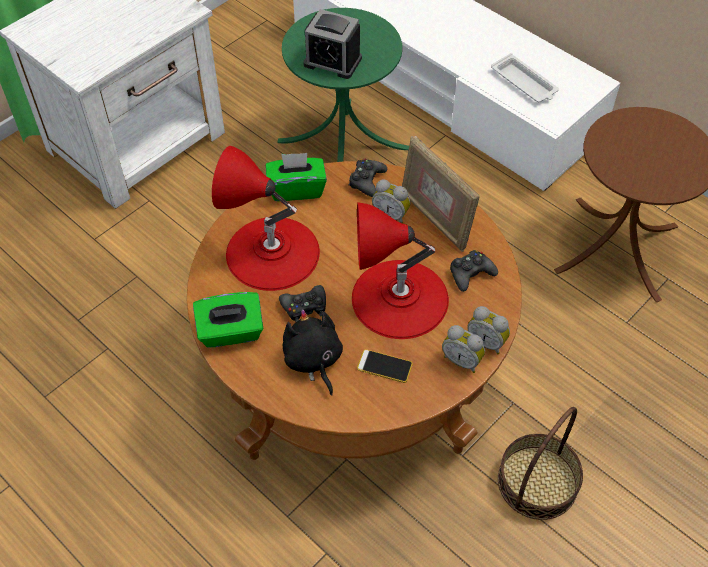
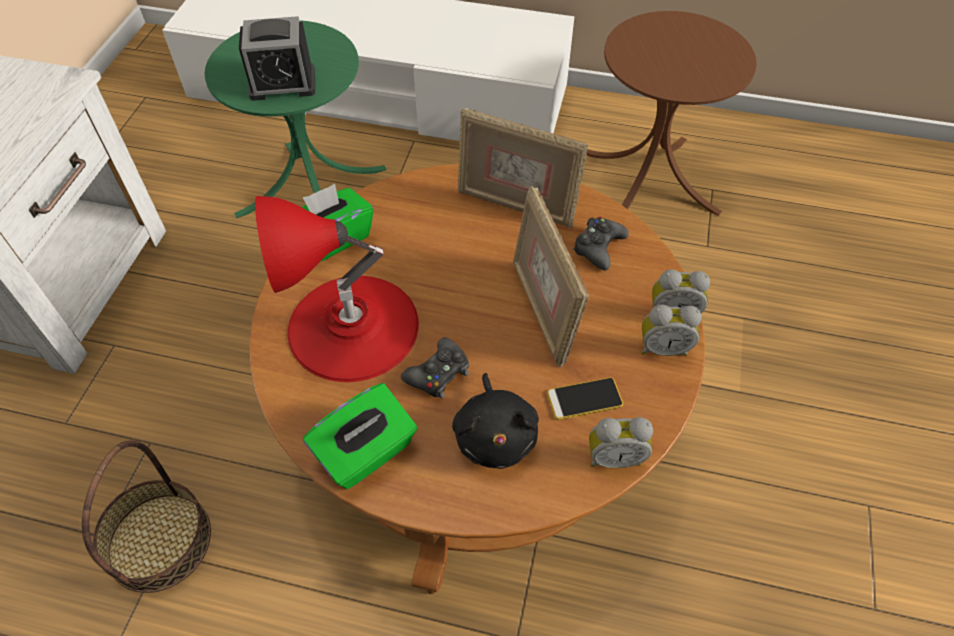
camera: 30 degrees left, 0 degrees up
black plush toy [283,309,343,396] -> black plush toy turned 135 degrees counterclockwise [452,373,539,469]
black game controller [349,159,387,197] -> none
red table lamp [352,202,449,339] -> picture frame [513,186,589,367]
alarm clock [372,179,410,223] -> alarm clock moved to [589,417,653,468]
white tray [491,53,559,102] -> none
basket [498,407,583,520] -> basket moved to [82,440,211,593]

